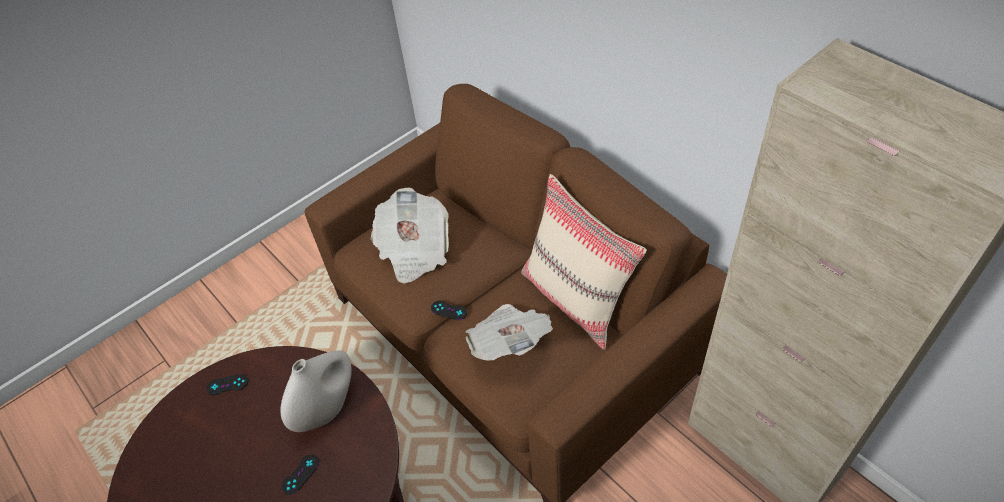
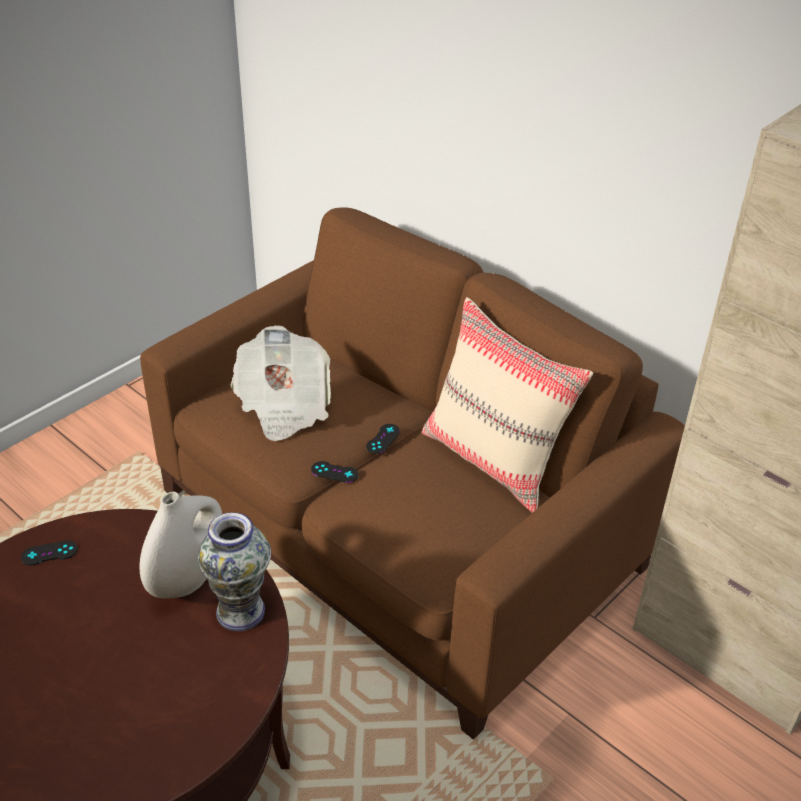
camera: 10 degrees left, 10 degrees down
black game controller [282,455,319,495] -> black game controller moved to [366,424,400,454]
newspaper [465,304,553,361] -> none
none -> vase [198,512,271,631]

